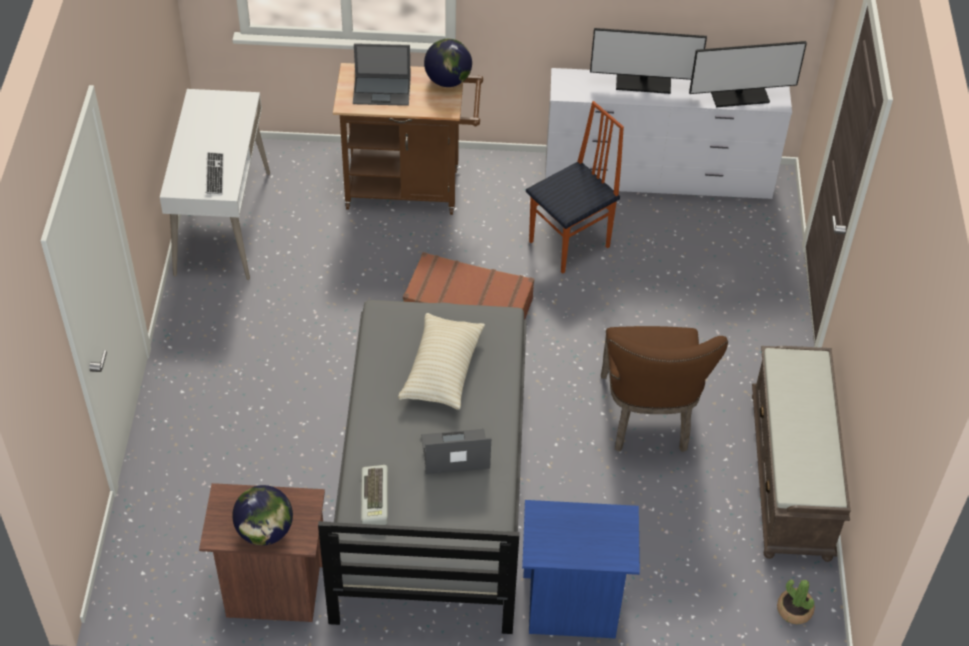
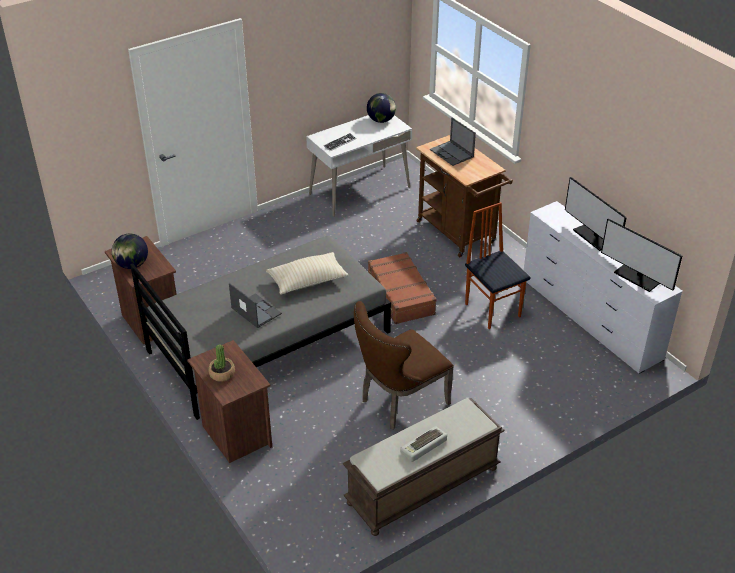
camera: 55 degrees right, 10 degrees down
keyboard [361,465,388,525] -> keyboard moved to [400,426,447,462]
globe [424,39,472,87] -> globe moved to [367,93,396,123]
blue nightstand [522,500,640,639] -> brown nightstand [187,340,272,463]
chair [526,101,624,274] -> chair turned 135 degrees counterclockwise [465,202,531,329]
potted plant [777,580,815,624] -> potted plant moved to [208,344,235,382]

